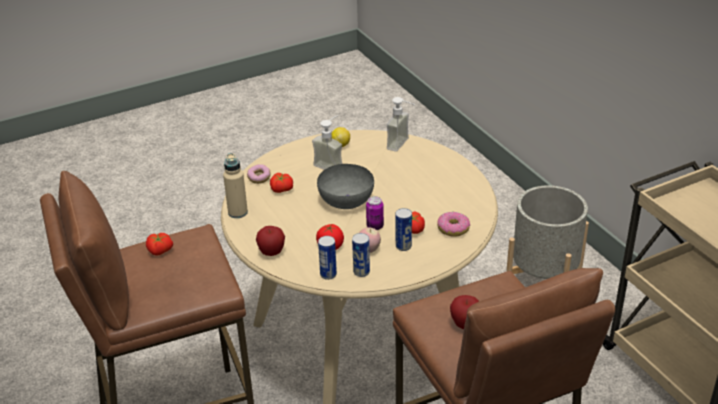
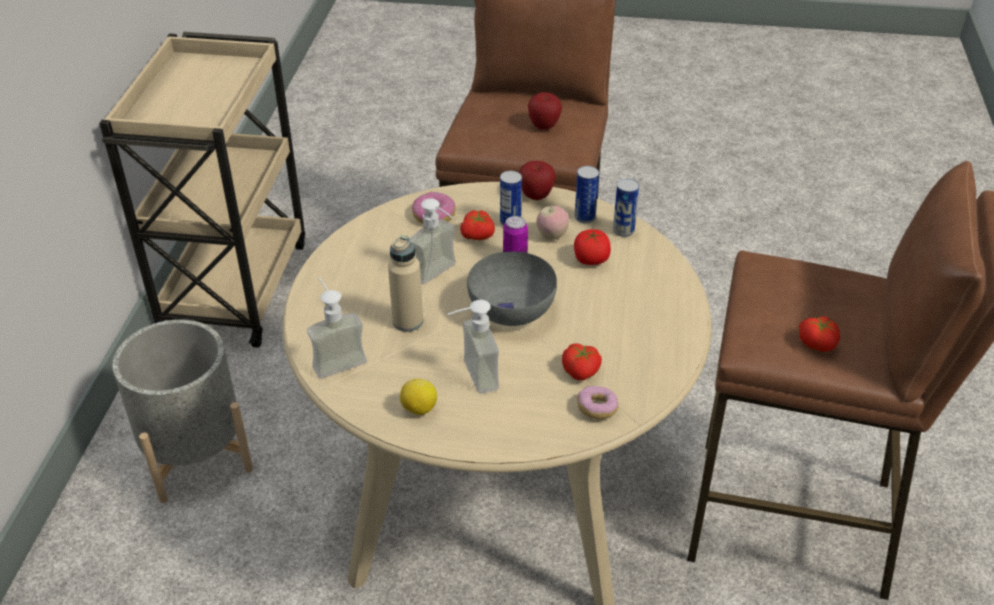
camera: 145 degrees left, 5 degrees up
beige bottle [223,153,248,218] -> beige bottle moved to [388,236,423,332]
apple [256,226,285,256] -> apple moved to [519,161,556,200]
none -> soap dispenser [409,198,456,284]

